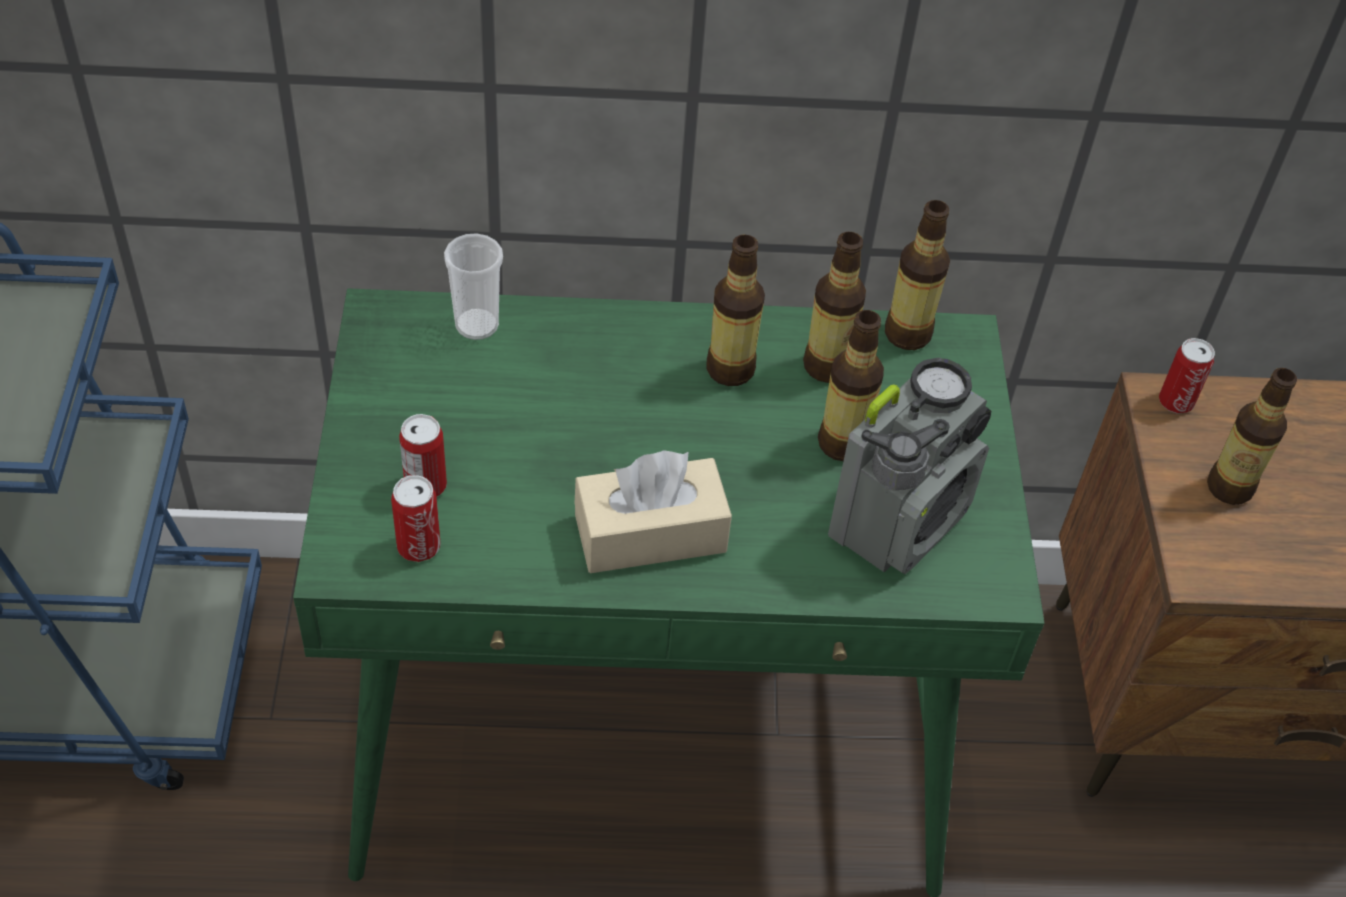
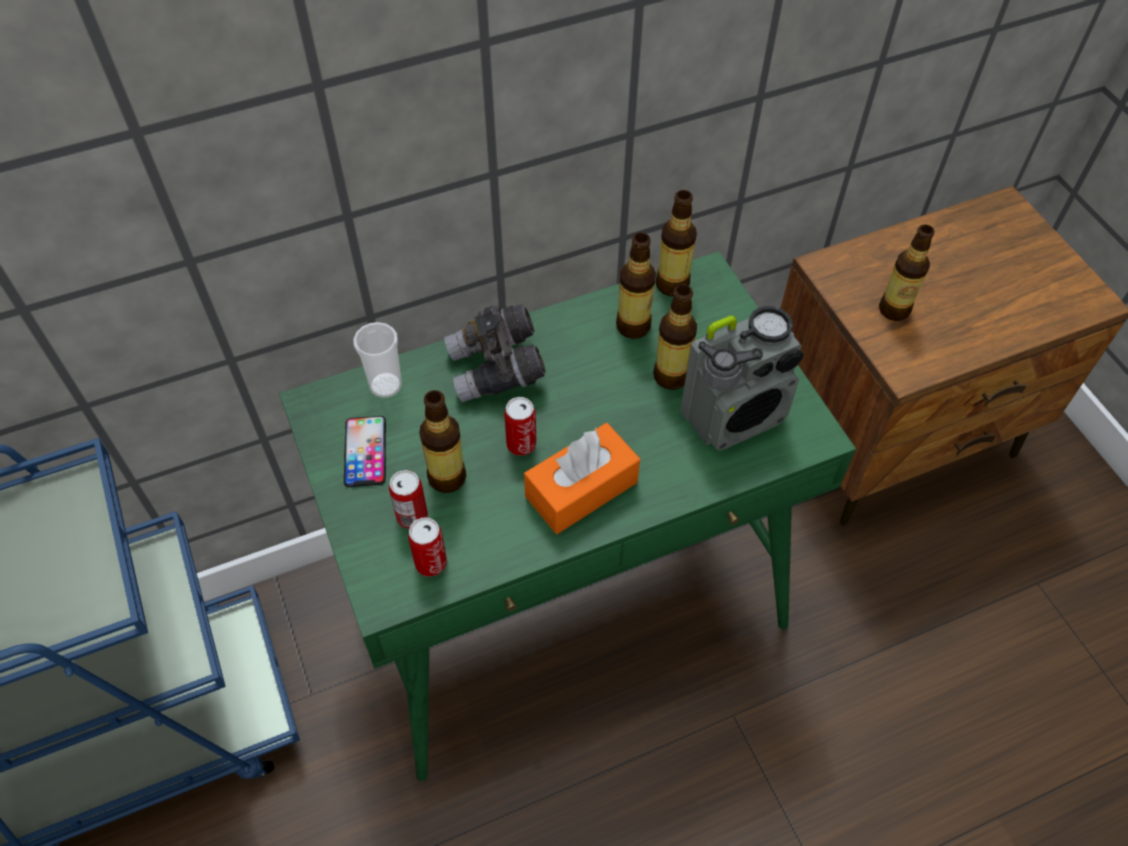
camera: 20 degrees left, 5 degrees up
beige tissue box [575,450,732,573] -> orange tissue box [524,423,640,534]
bottle [706,234,765,386] -> bottle moved to [419,390,466,493]
radio [828,358,991,574] -> radio turned 45 degrees clockwise [680,306,804,451]
can [1159,338,1215,414] -> can moved to [504,397,537,455]
none -> phone [344,416,386,487]
none -> grey binoculars [444,305,546,402]

